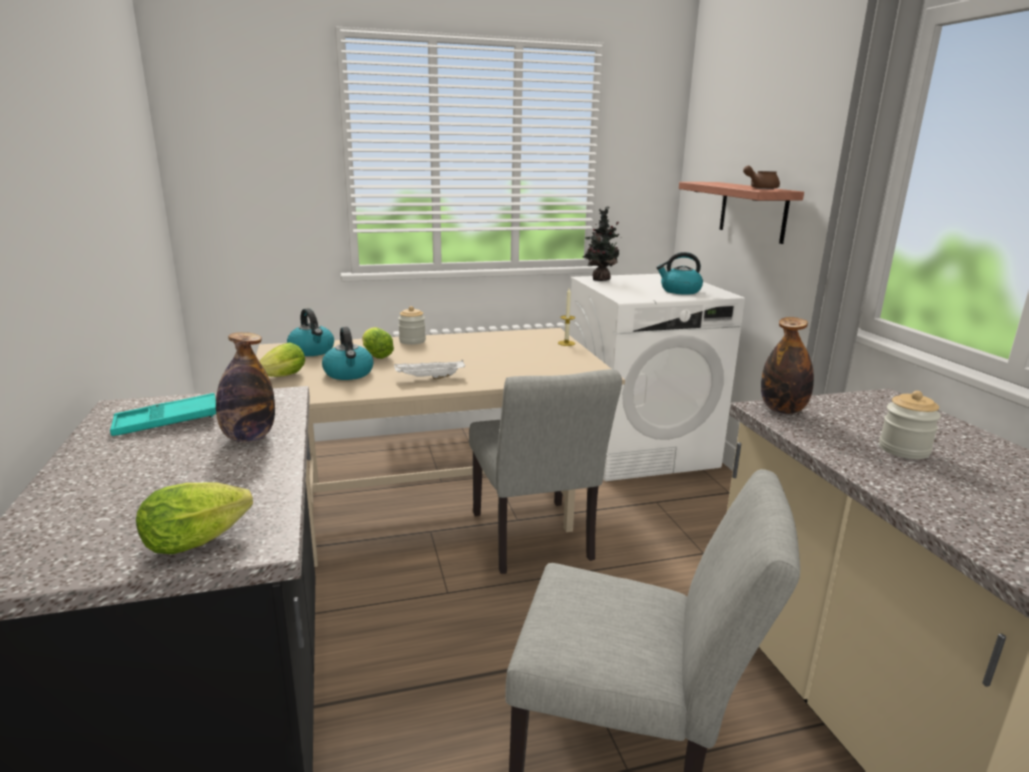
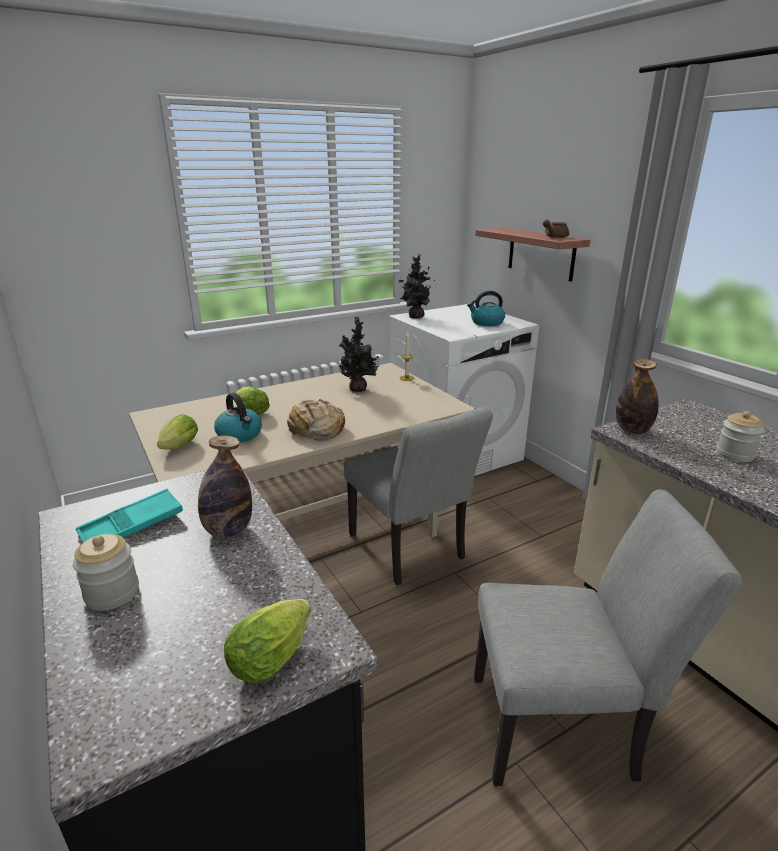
camera: 15 degrees left, 5 degrees up
kettle [287,308,334,356] -> none
white tray [394,359,465,379] -> bread [287,399,345,440]
jar [398,306,426,345] -> jar moved to [73,534,139,611]
none -> potted plant [339,317,379,392]

